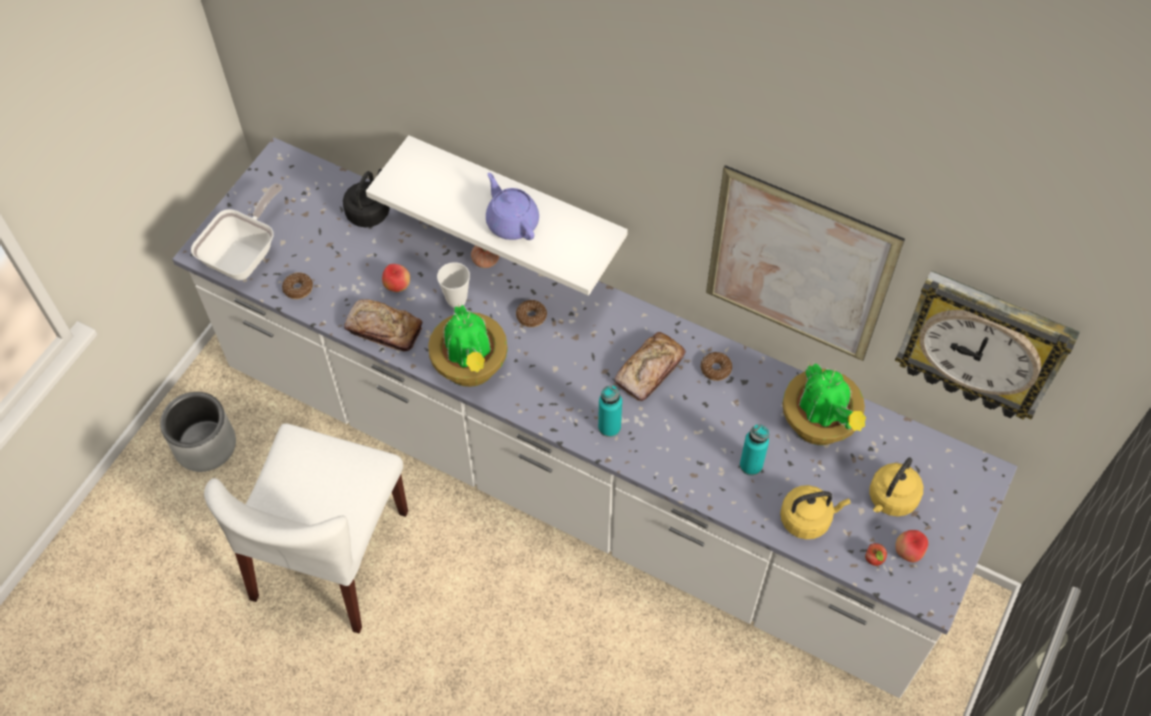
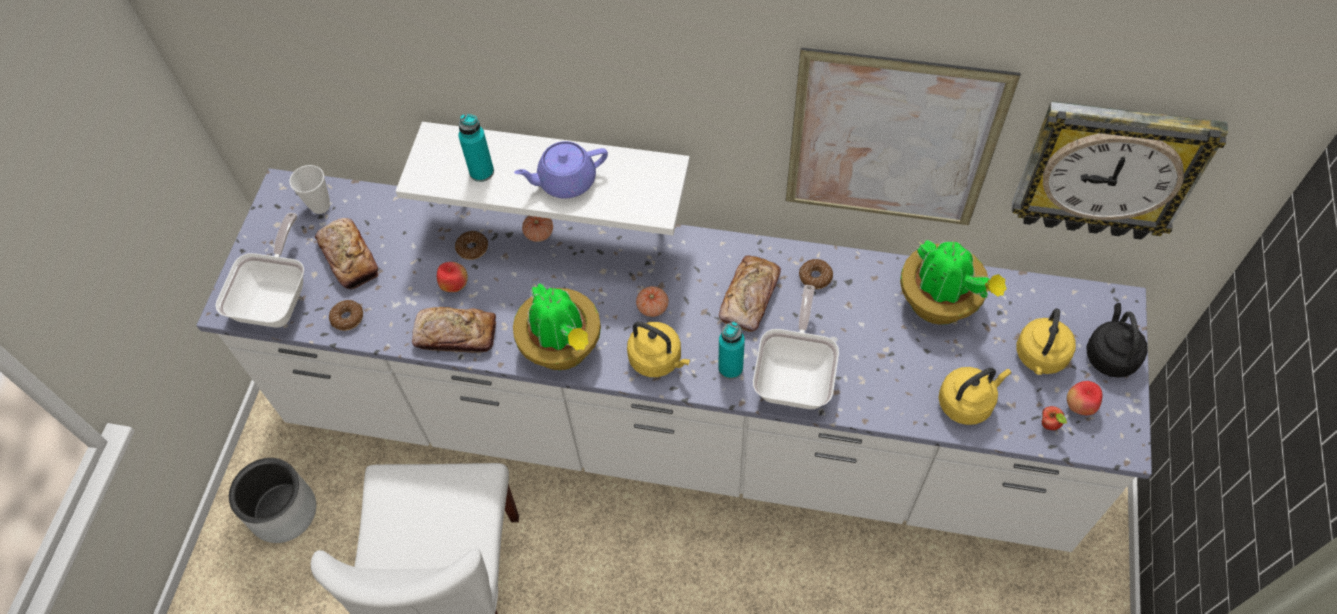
camera: 15 degrees left, 0 degrees up
black kettle [343,169,390,227] -> black kettle moved to [1087,303,1148,378]
cup [437,262,470,308] -> cup moved to [289,165,330,214]
purple teapot [486,172,539,240] -> purple teapot turned 60 degrees counterclockwise [514,141,608,198]
donut [516,300,547,327] -> donut moved to [455,231,488,260]
turquoise bottle [740,424,769,476] -> turquoise bottle moved to [458,114,494,182]
none -> bread [315,218,378,289]
none -> yellow kettle [627,322,690,377]
none -> tomato [636,286,669,317]
none -> frying pan [753,285,839,409]

